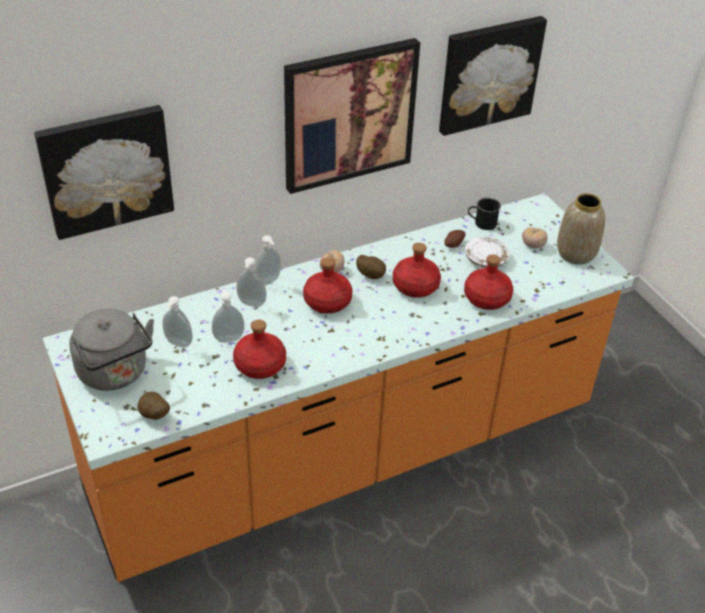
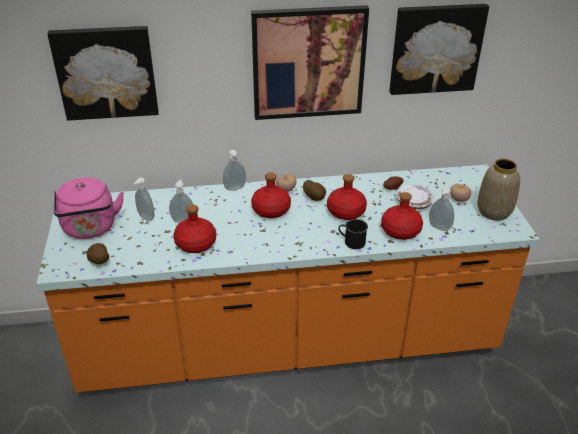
camera: 20 degrees right, 5 degrees down
grey kettle [69,309,154,391] -> pink kettle [54,177,124,239]
soap dispenser [236,257,267,307] -> soap dispenser moved to [429,187,454,231]
black mug [468,198,501,230] -> black mug moved to [338,219,368,249]

